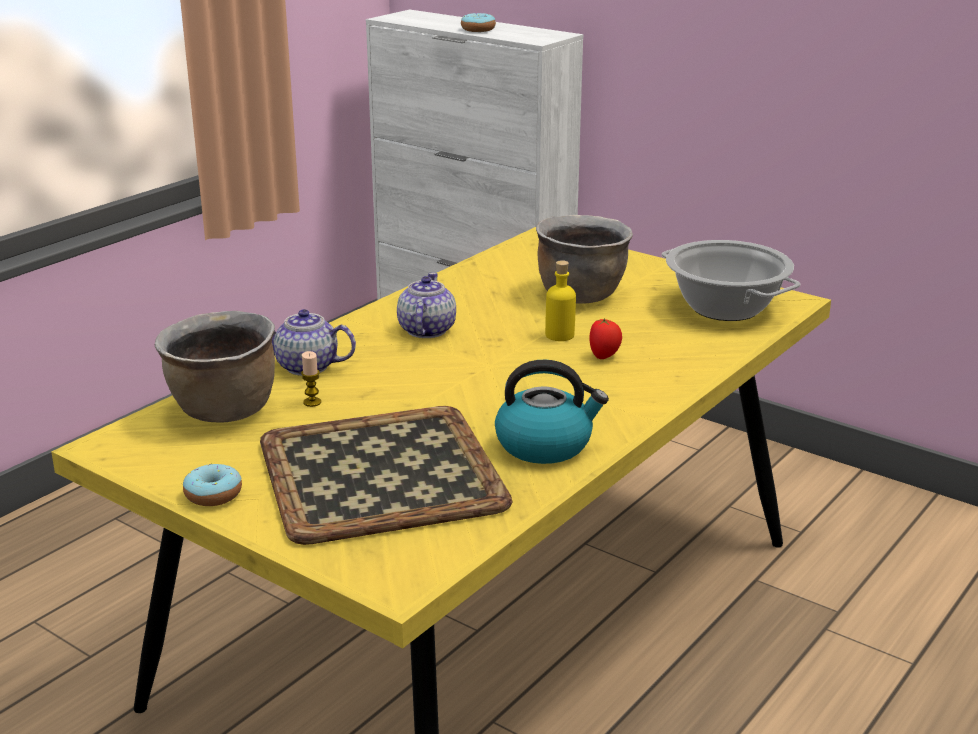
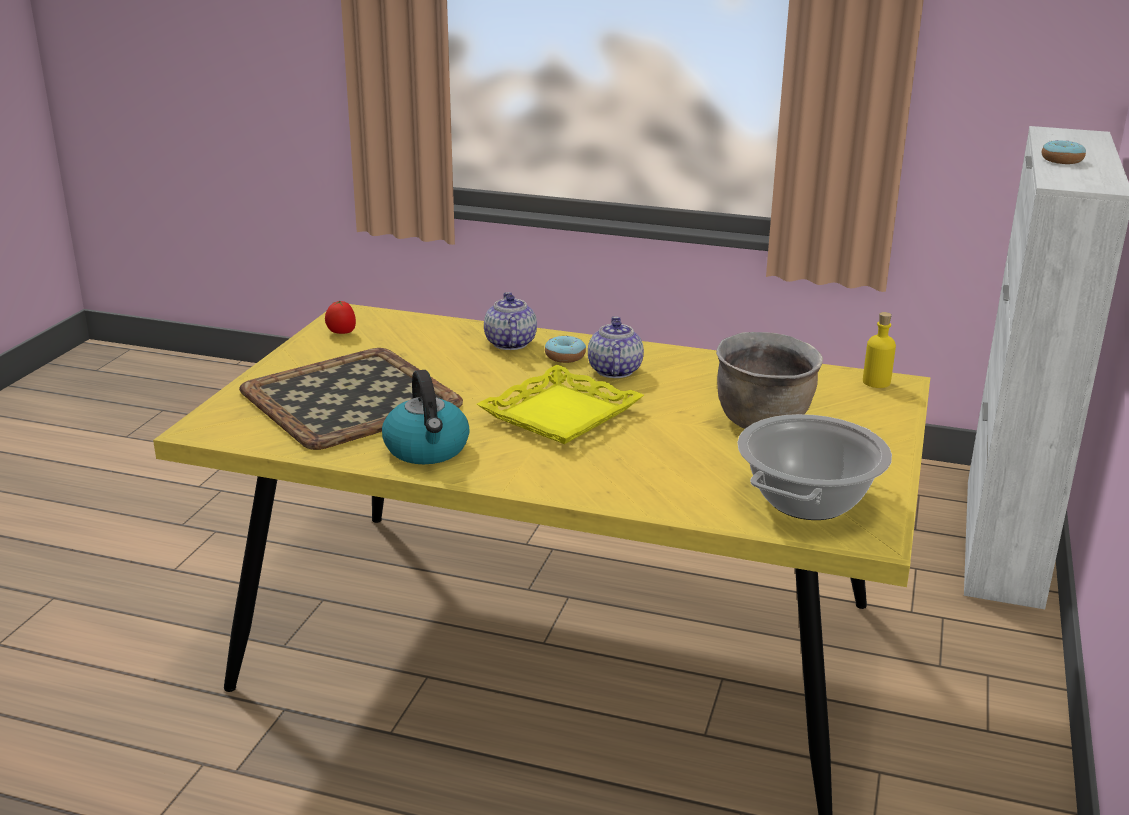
camera: 70 degrees right, 0 degrees up
brown cooking pot [155,311,275,423] -> none
donut [183,463,242,506] -> donut moved to [545,336,586,363]
candle [301,351,321,407] -> none
teapot [397,272,456,338] -> teapot turned 75 degrees counterclockwise [588,316,644,378]
yellow bottle [545,260,576,341] -> yellow bottle moved to [863,312,896,388]
tomato [589,318,622,359] -> tomato moved to [325,301,356,334]
none -> yellow tray [477,365,644,444]

